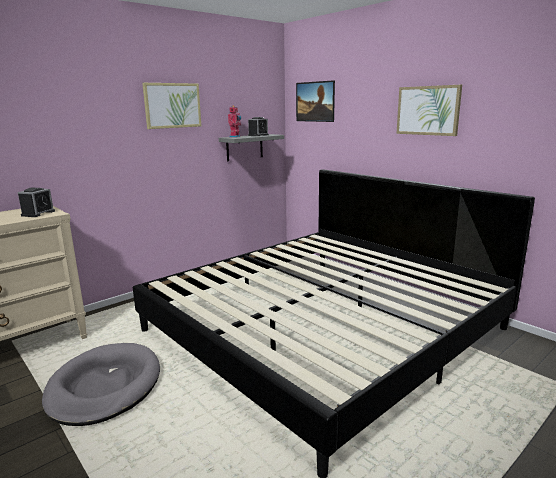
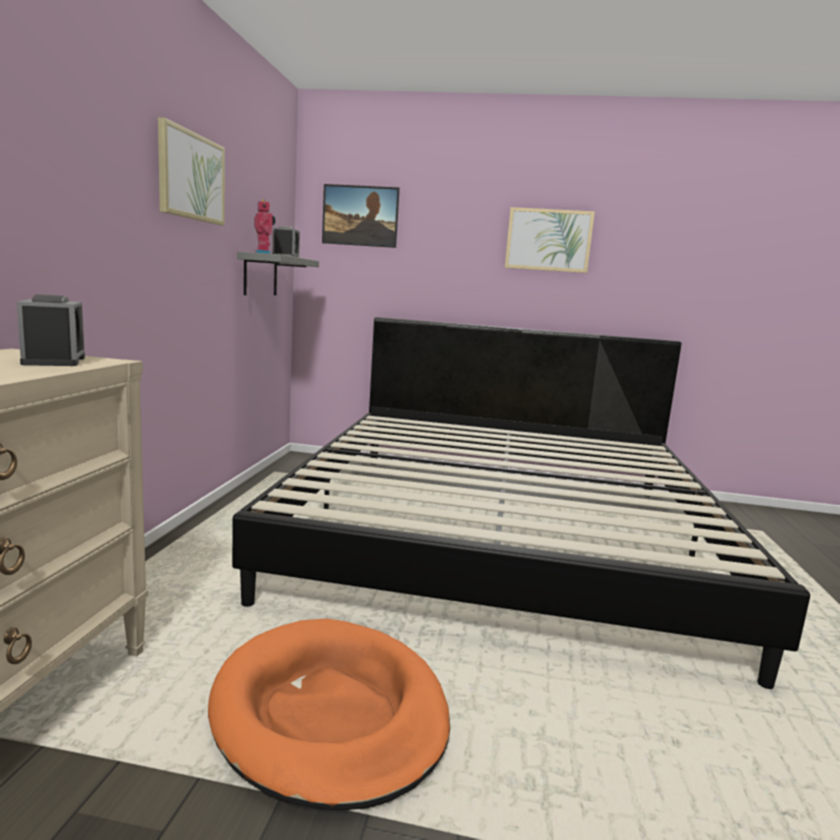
camera: 40 degrees left, 5 degrees down
grey dog bed [42,343,160,426] -> orange dog bed [208,618,450,810]

